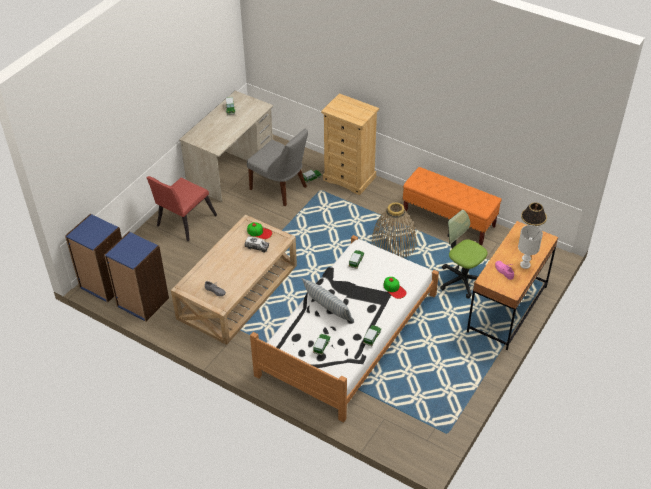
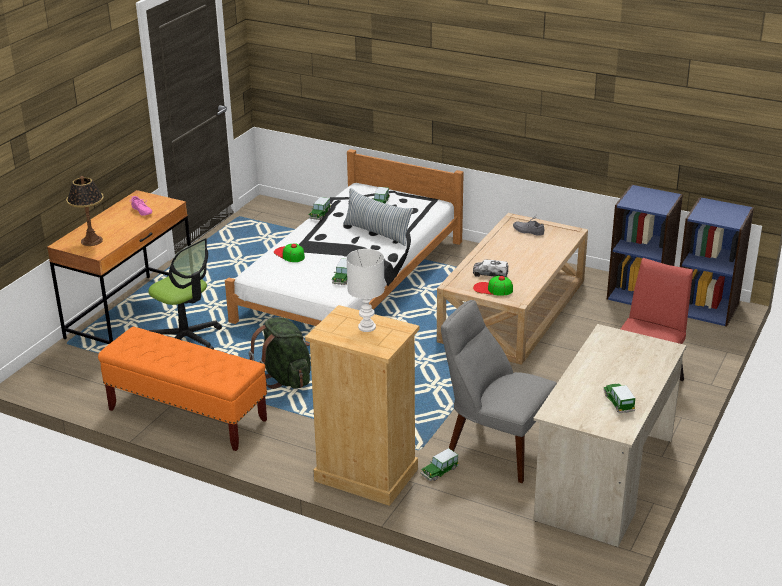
camera: 175 degrees right, 15 degrees down
basket [372,202,417,258] -> green backpack [249,317,311,389]
white table lamp [518,225,543,269] -> white table lamp moved to [346,249,385,332]

